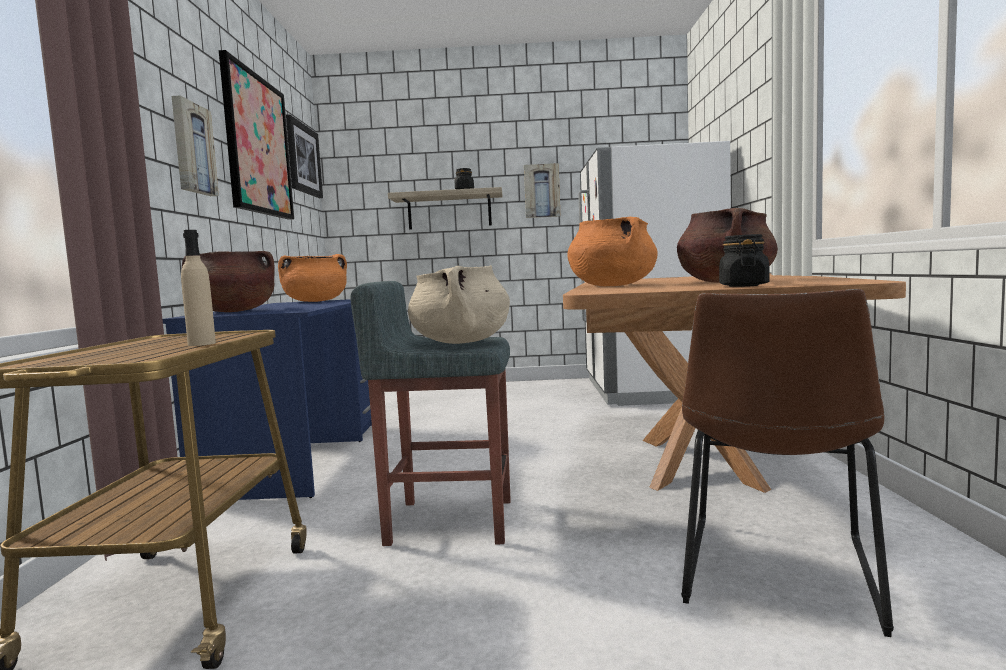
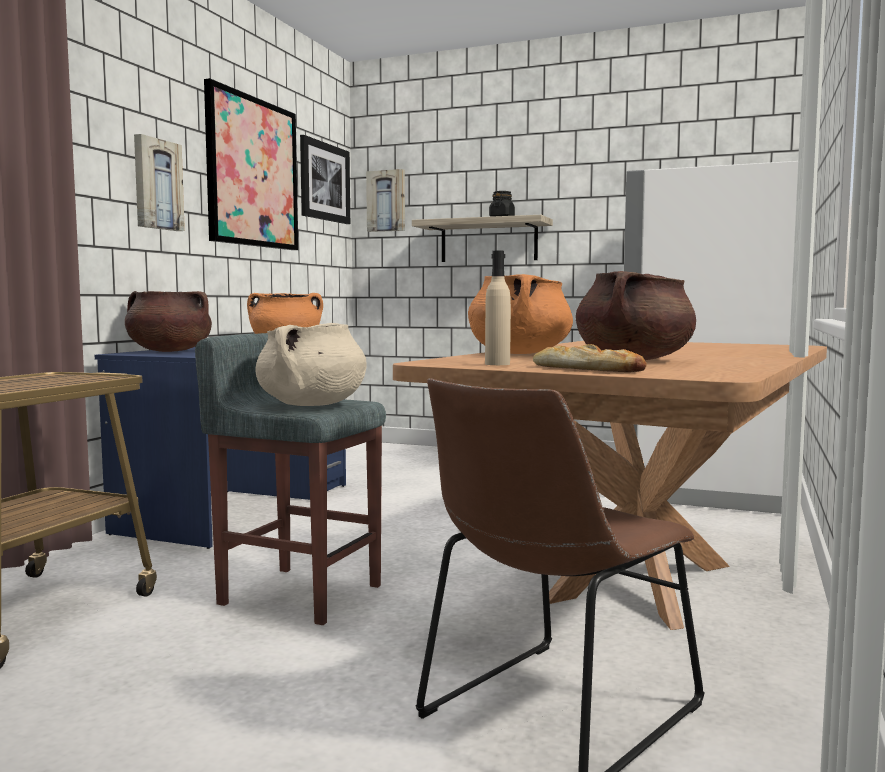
camera: 20 degrees right, 0 degrees up
beige bottle [181,230,216,346] -> beige bottle moved to [485,250,511,365]
picture [524,163,560,218] -> picture moved to [366,169,405,232]
black jar [719,234,770,287] -> bread [533,344,647,372]

